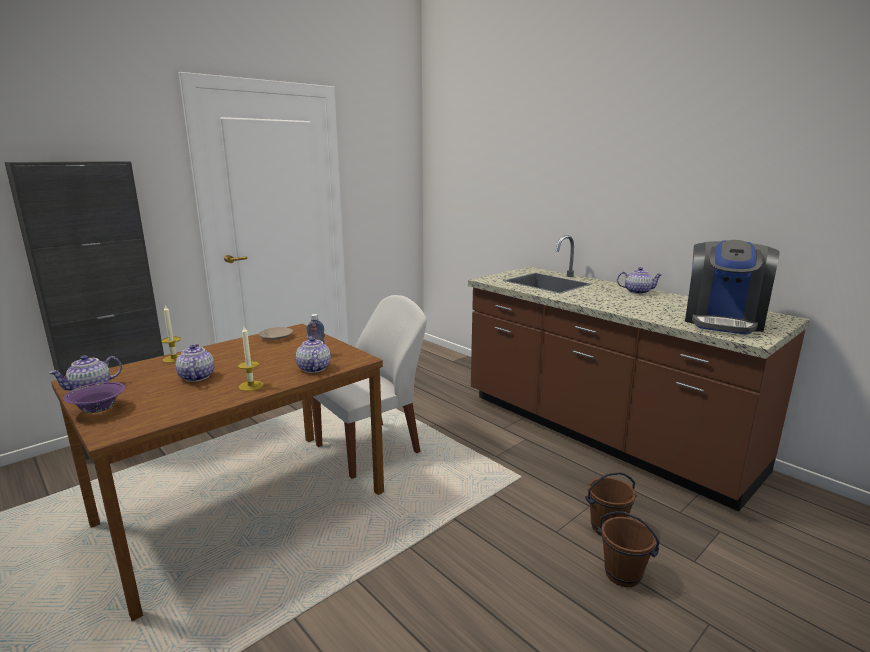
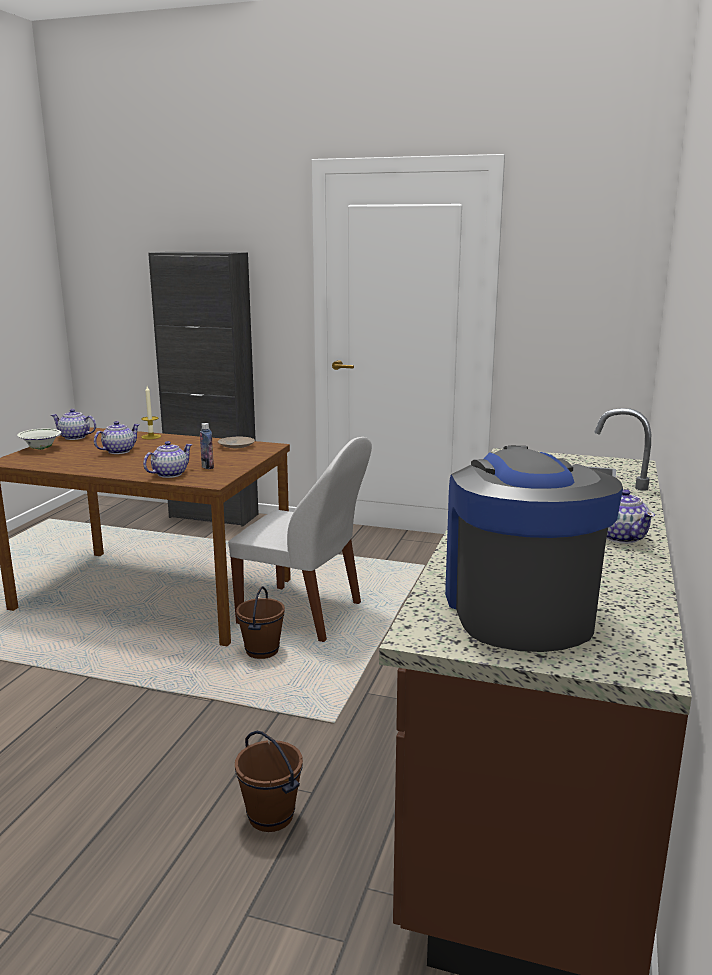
camera: 60 degrees right, 0 degrees up
purple bowl [63,382,125,413] -> white bowl [17,428,61,450]
candle [238,326,264,391] -> none
brown bucket [597,511,660,587] -> brown bucket moved to [236,586,285,659]
coffee machine [685,240,780,335] -> coffee machine turned 90 degrees clockwise [445,445,623,652]

